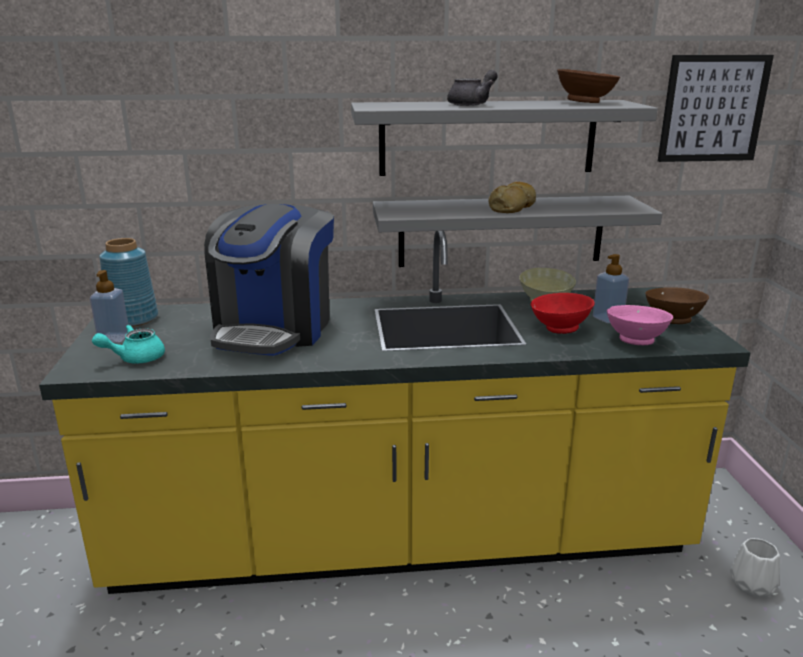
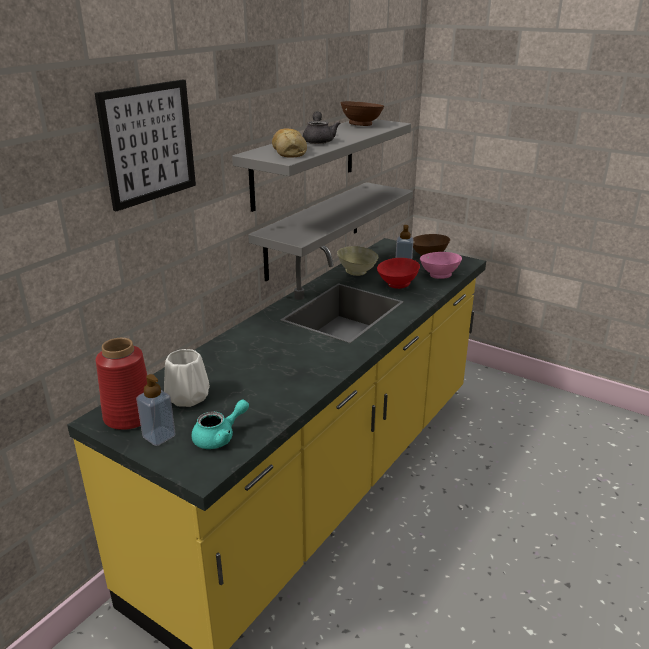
camera: 50 degrees left, 5 degrees up
turquoise teapot [92,325,165,364] -> turquoise teapot turned 135 degrees counterclockwise [192,400,249,449]
blue vase [99,238,158,327] -> red vase [96,338,147,430]
coffee machine [204,204,334,356] -> none
bread [488,182,536,213] -> bread moved to [272,128,307,158]
picture [658,55,774,162] -> picture moved to [95,80,196,211]
white vase [730,538,780,598] -> white vase moved to [164,349,210,407]

